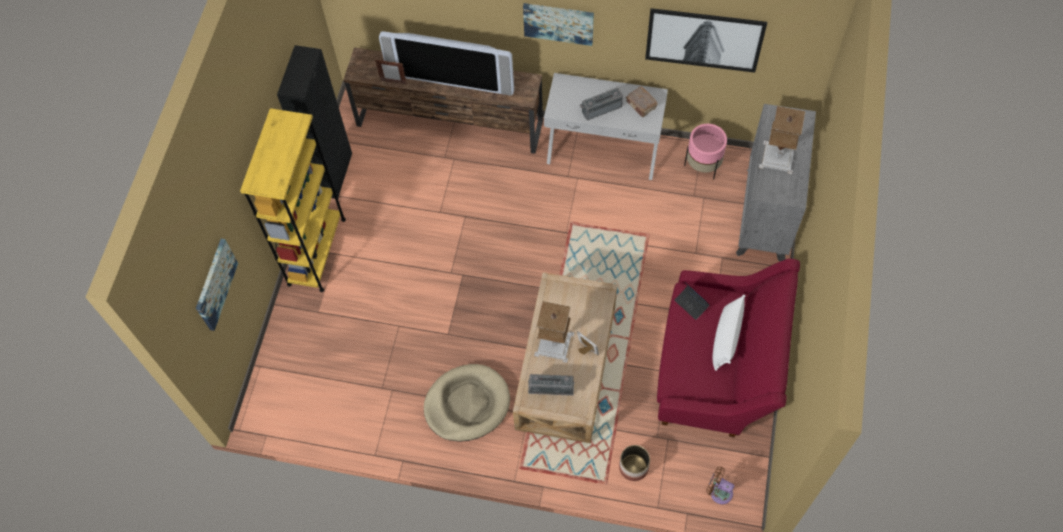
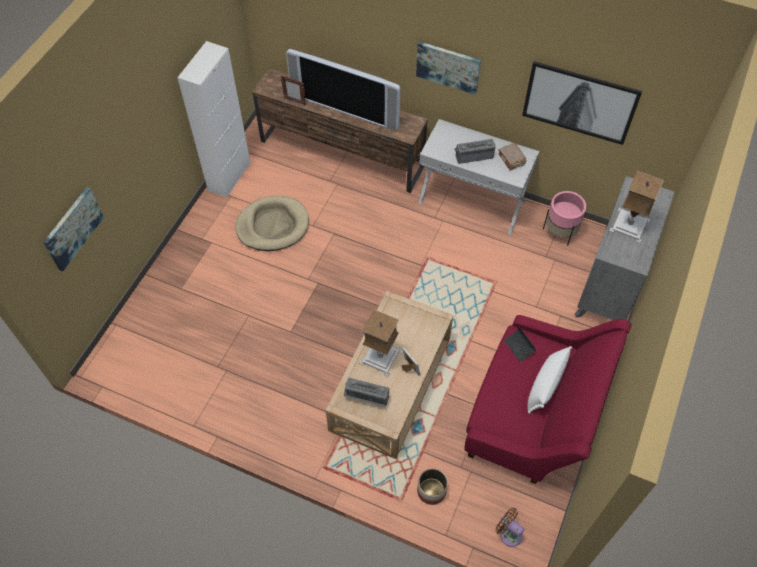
camera: 10 degrees right, 5 degrees down
yellow bookcase [240,108,346,292] -> none
black cabinet [277,45,352,199] -> white cabinet [177,41,251,197]
beige dog bed [424,364,510,442] -> beige dog bed moved to [235,196,309,251]

